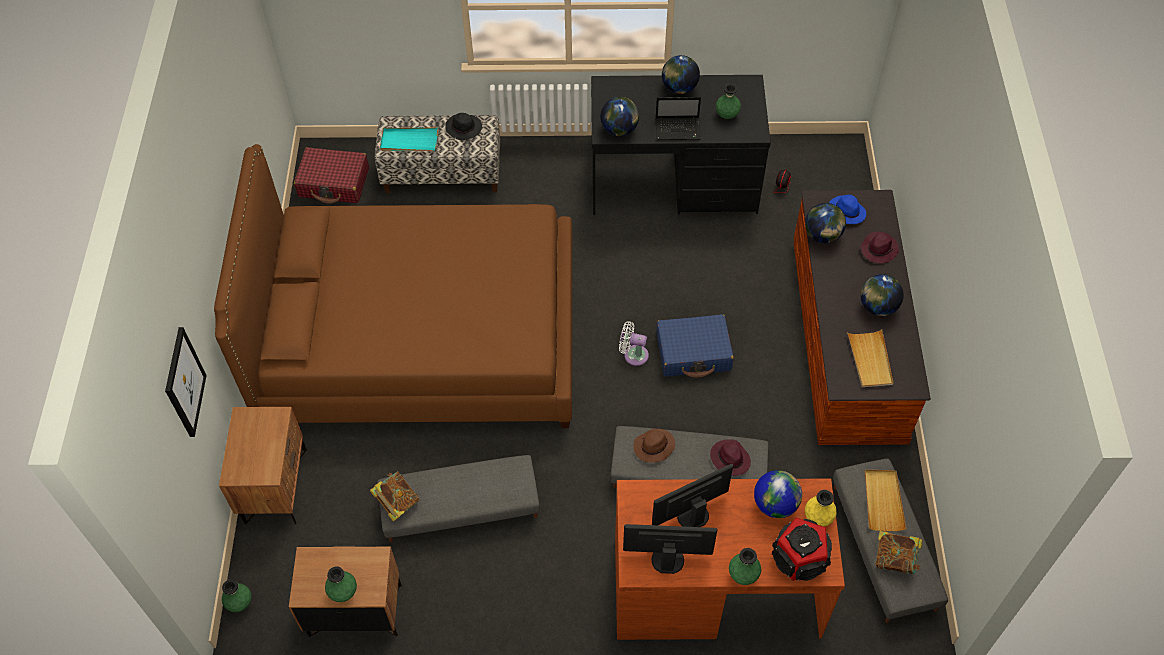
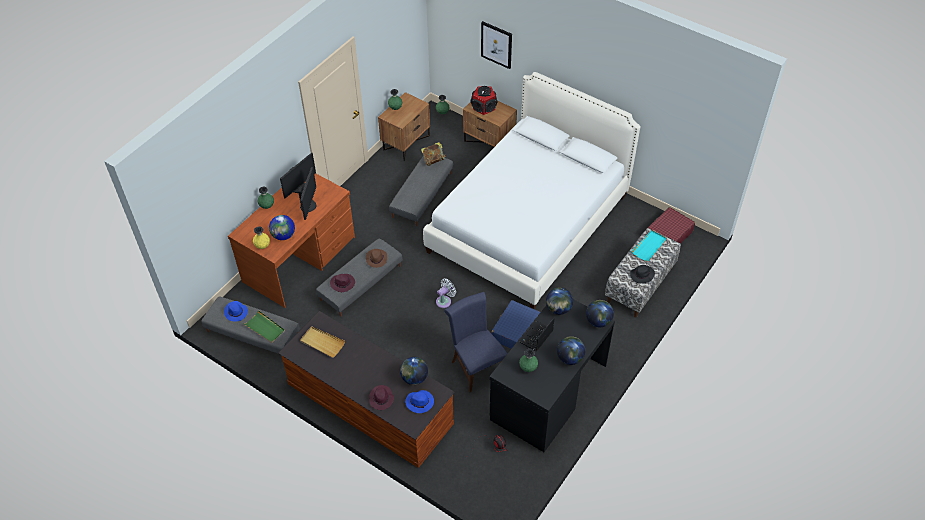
camera: 125 degrees right, 5 degrees down
brown bed [214,144,572,428] -> white bed [423,72,640,309]
blue suitcase [657,314,734,377] -> blue suitcase moved to [491,300,540,349]
speaker [772,518,832,581] -> speaker moved to [470,86,497,115]
globe [860,274,904,316] -> globe moved to [586,300,614,327]
beige tray [864,470,906,531] -> green tray [244,310,285,343]
book [876,531,923,574] -> blue hat [224,301,248,322]
none -> blue chair [444,292,507,392]

